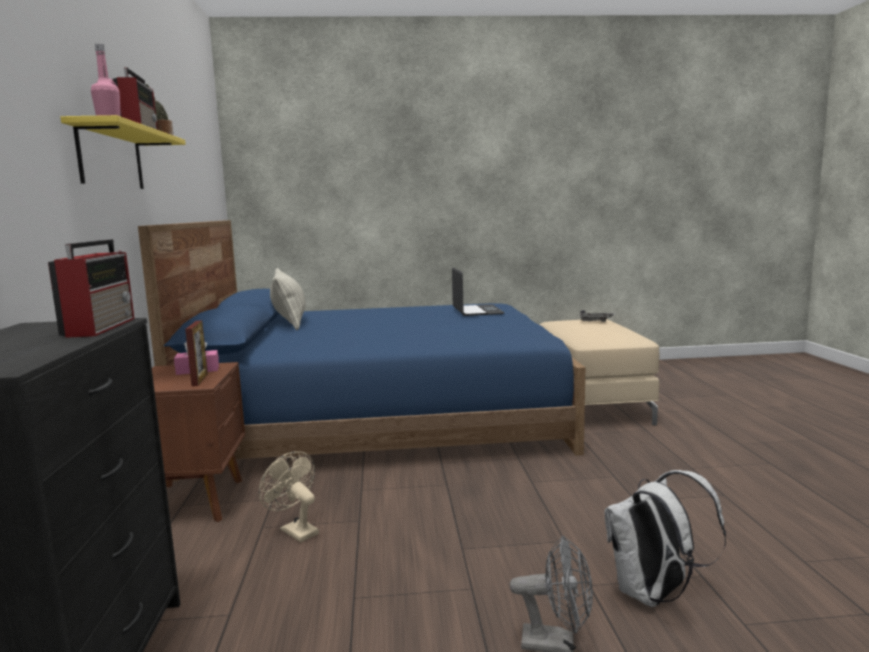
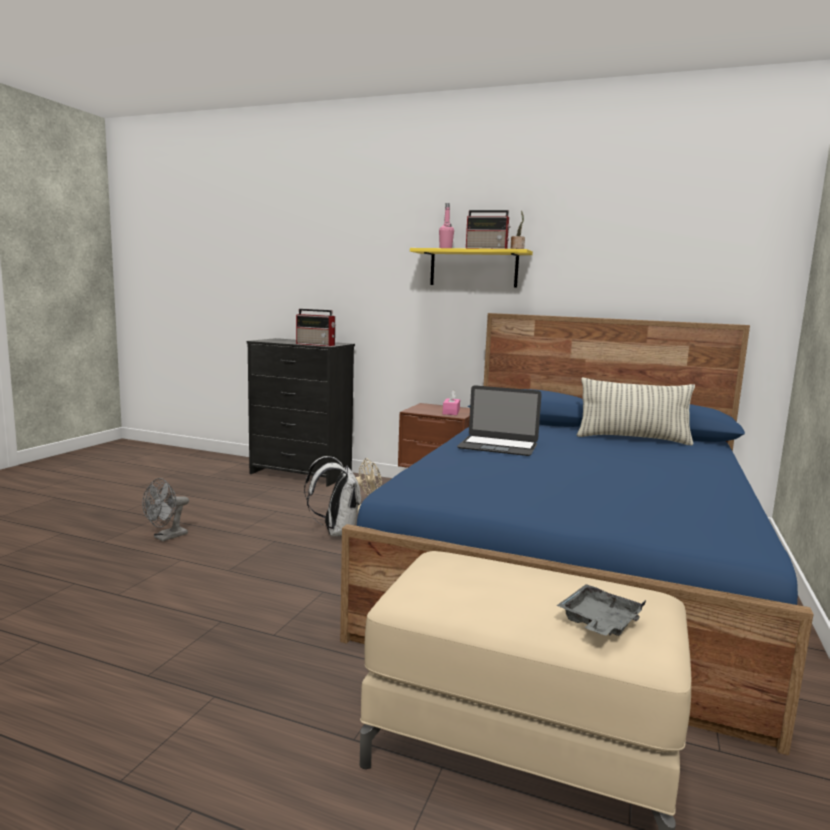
camera: 115 degrees right, 0 degrees up
picture frame [185,320,208,386] -> none
laptop [452,267,505,316] -> laptop moved to [457,385,542,456]
white backpack [605,470,726,607] -> white backpack moved to [304,456,361,536]

